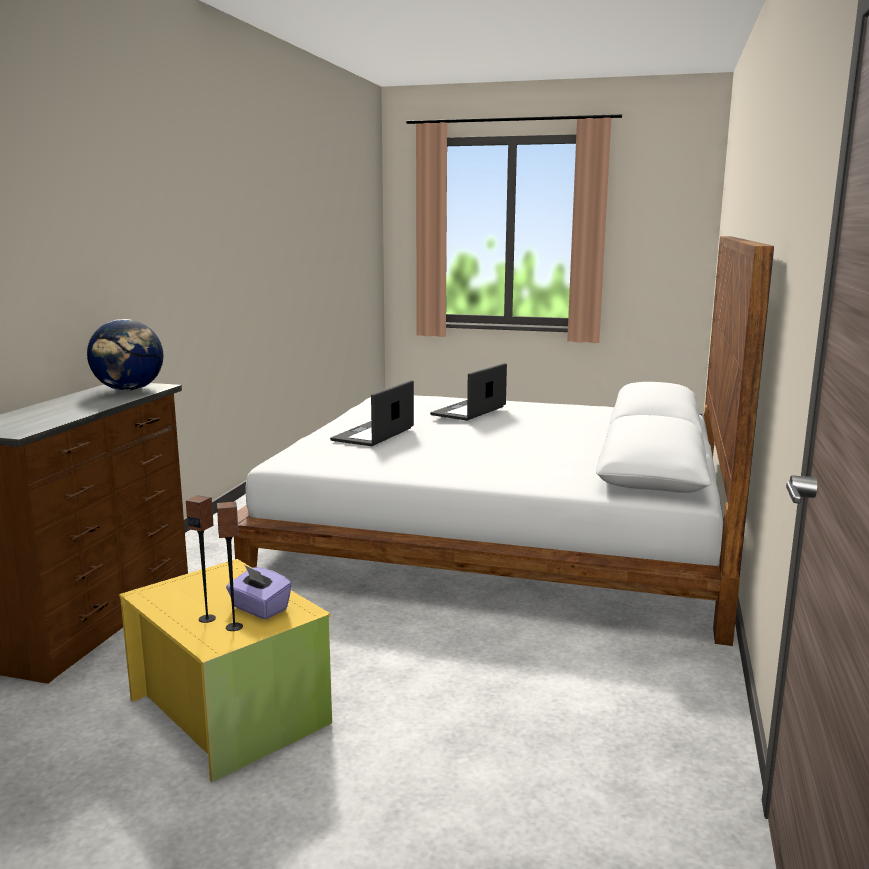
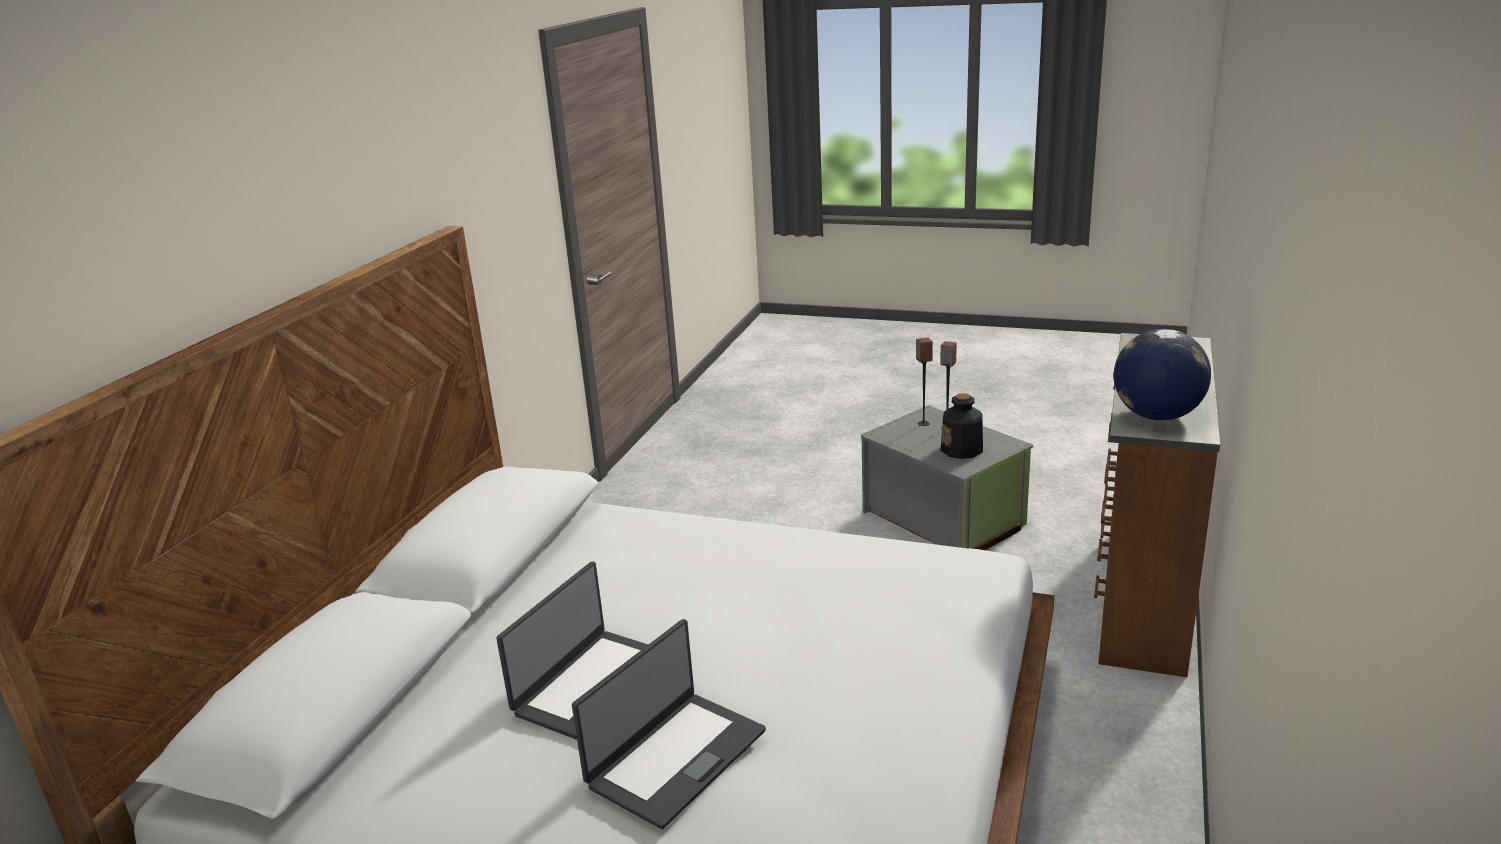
camera: 175 degrees left, 10 degrees up
yellow storage box [119,559,332,782] -> grey storage box [861,405,1033,550]
purple tissue box [226,565,292,619] -> none
laptop [330,380,414,446] -> laptop moved to [496,561,649,740]
none -> bottle [941,393,983,459]

